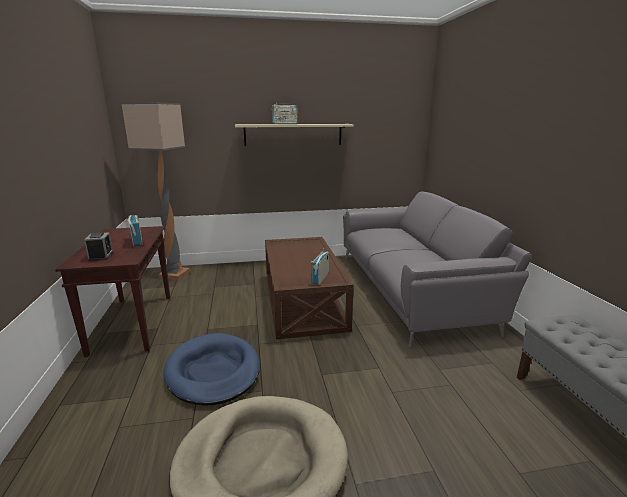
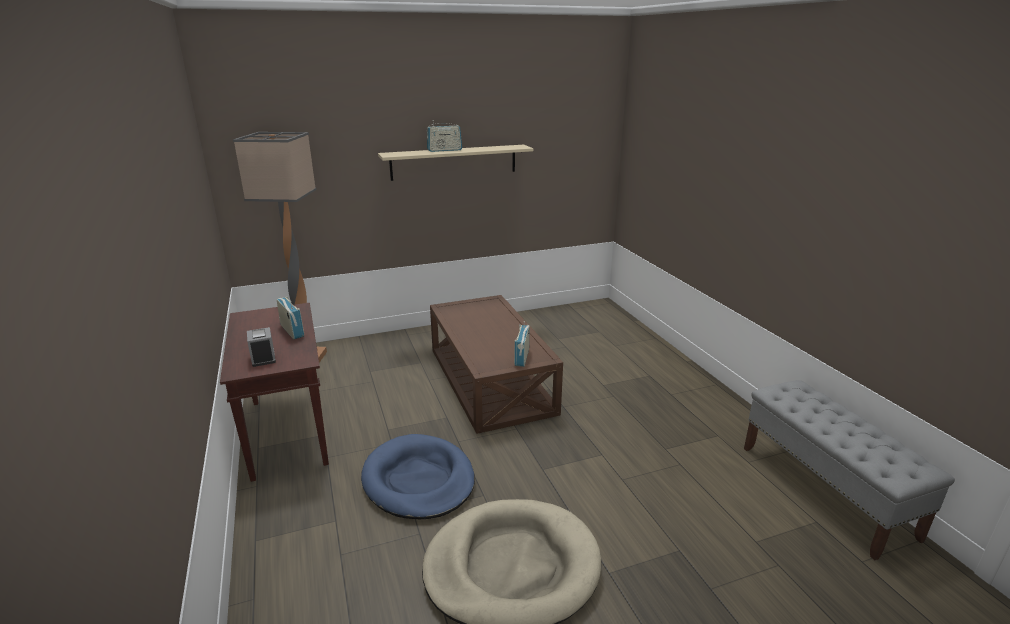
camera: 10 degrees left, 5 degrees up
grey sofa [343,191,532,347] -> none

